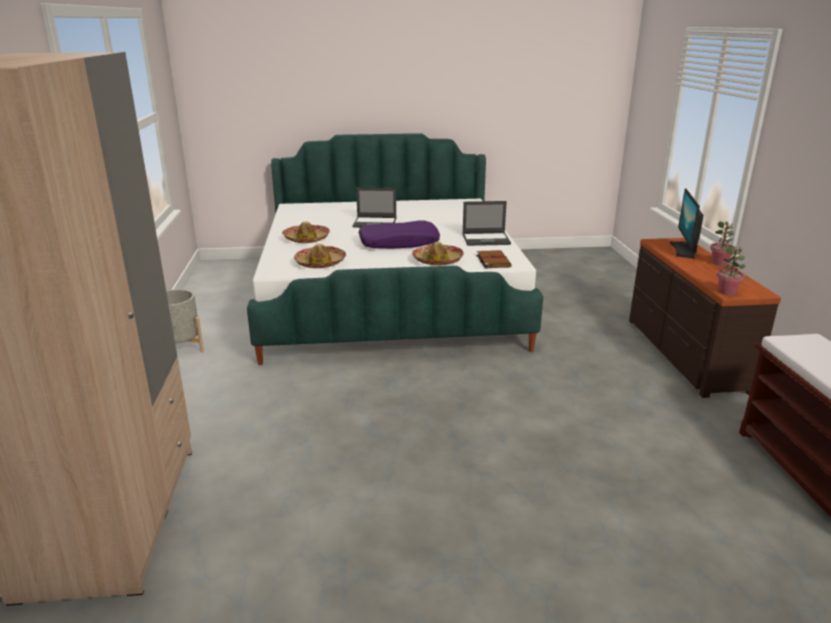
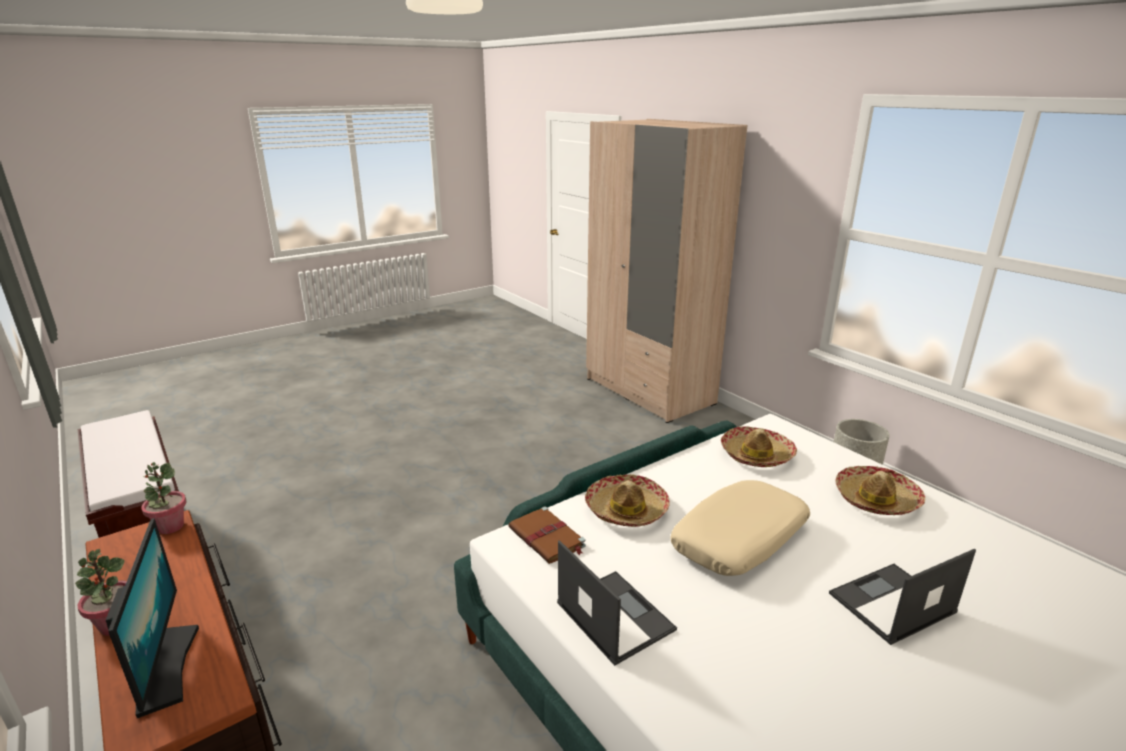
camera: 150 degrees right, 0 degrees up
purple pillow [359,220,440,249] -> beige pillow [671,480,810,576]
laptop [463,201,511,246] -> laptop turned 90 degrees clockwise [557,540,677,666]

